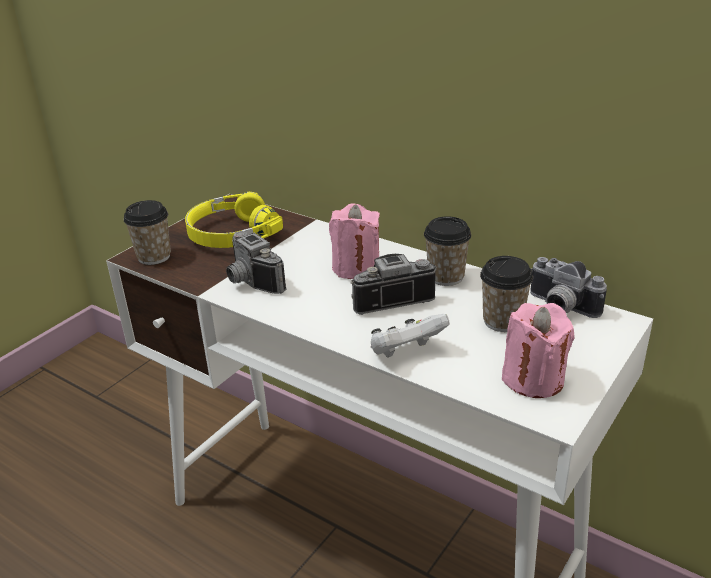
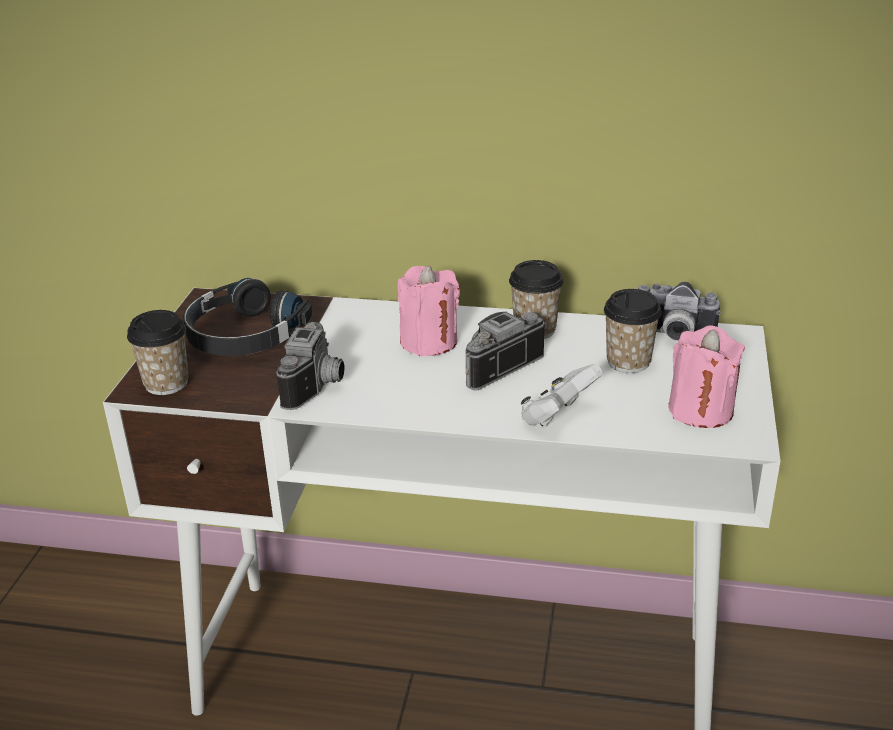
camera: 25 degrees left, 0 degrees up
yellow headphones [185,192,283,248] -> black headphones [183,278,312,356]
camera [226,231,286,294] -> camera turned 105 degrees counterclockwise [276,322,344,410]

